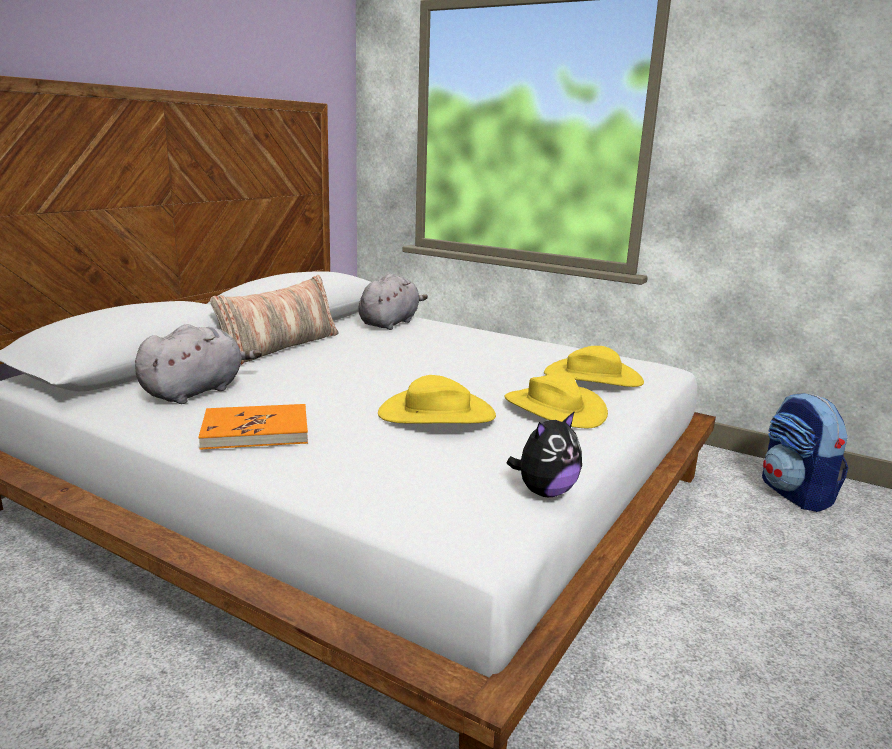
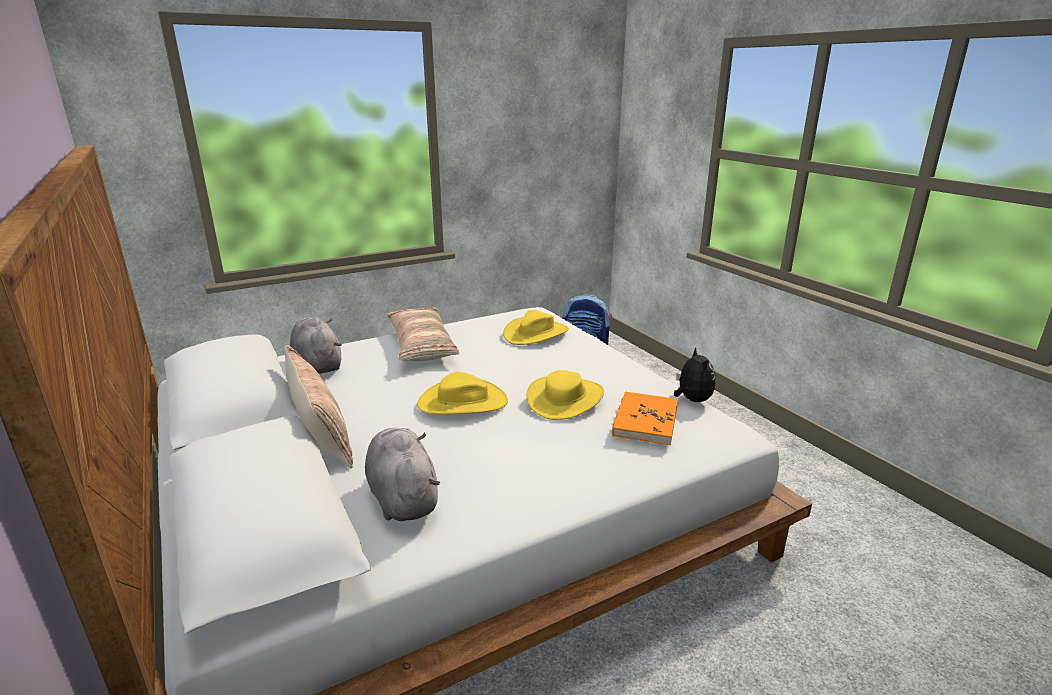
camera: 60 degrees left, 5 degrees up
orange book [199,404,308,450] -> orange book moved to [612,391,678,445]
yellow hat [504,372,608,428] -> yellow hat moved to [417,372,508,414]
none -> pillow [387,308,459,361]

